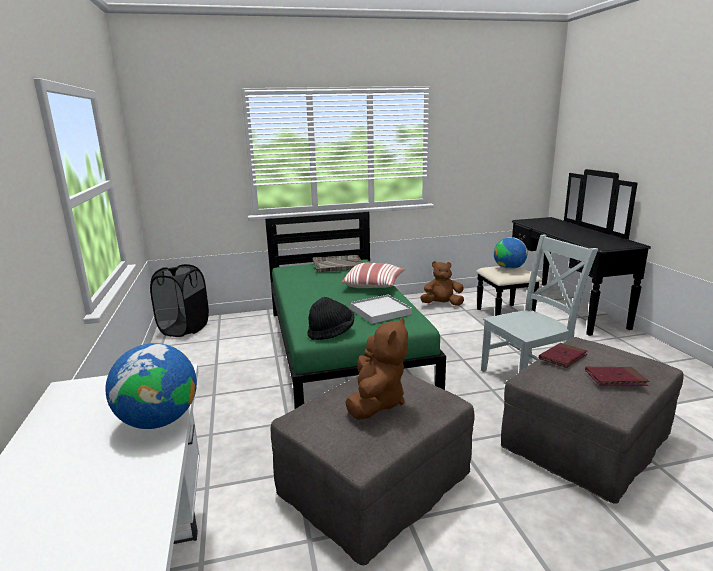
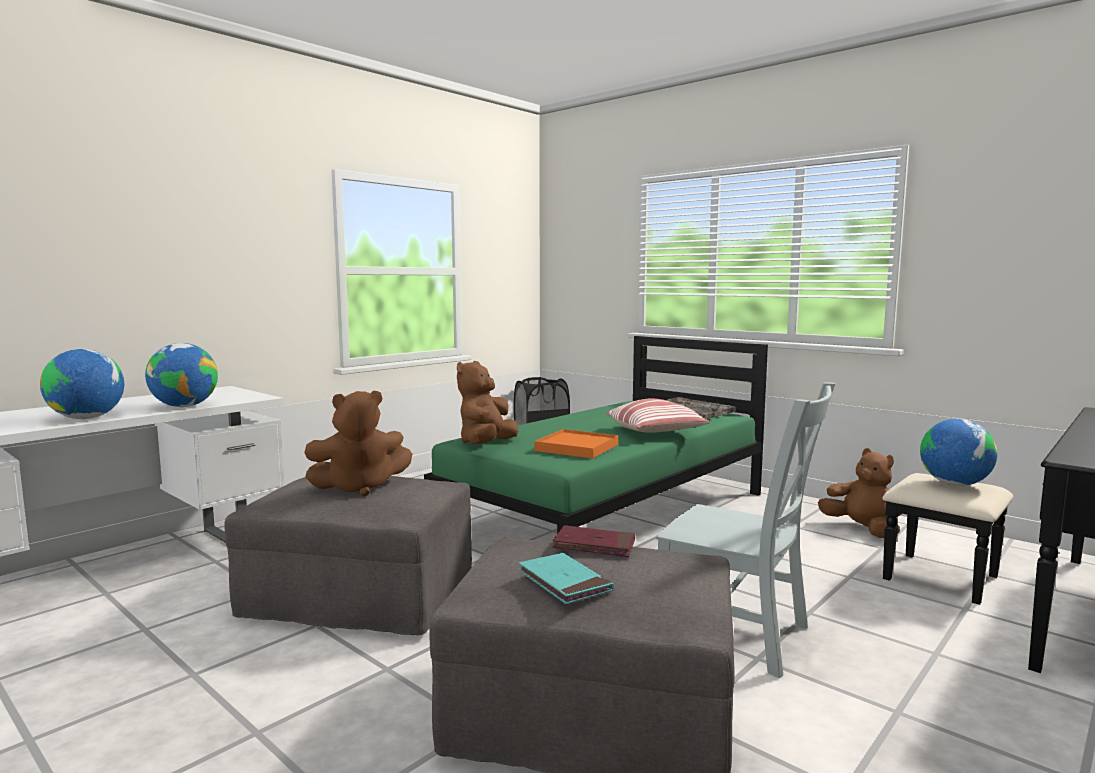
camera: 55 degrees right, 10 degrees down
black hat [307,297,354,340] -> brown plush toy [457,361,518,444]
white tray [350,295,412,324] -> orange tray [534,429,618,459]
red book [585,367,649,386] -> turquoise book [518,553,613,604]
none -> globe [40,349,124,419]

